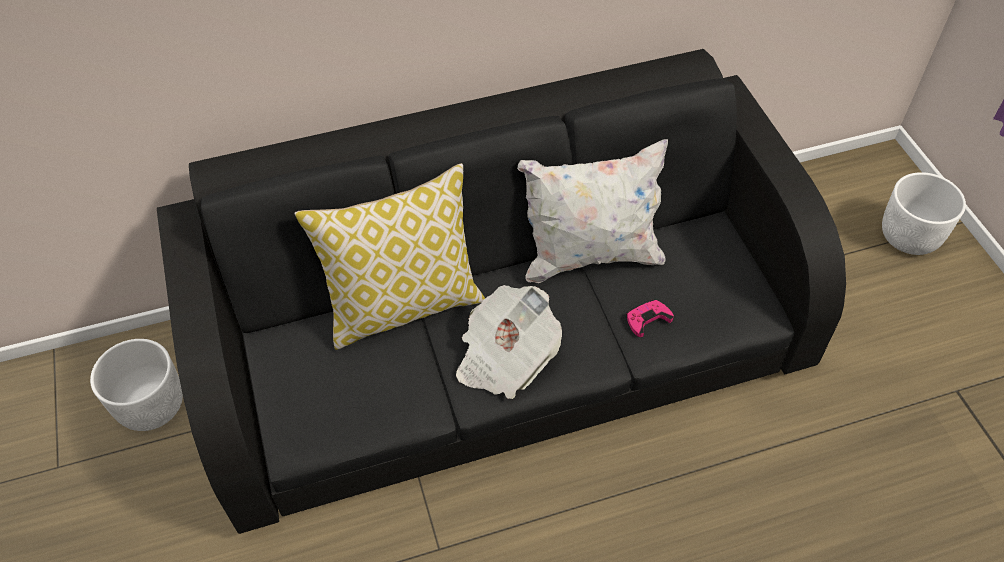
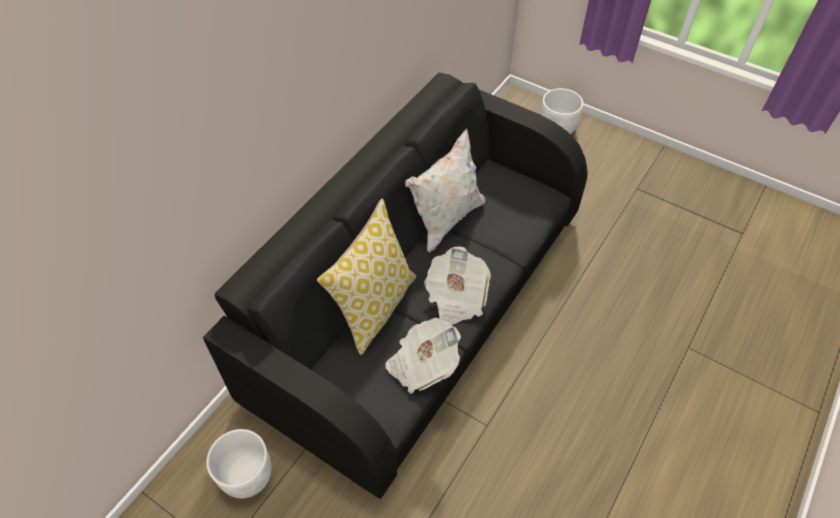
camera: 40 degrees left, 0 degrees up
pink game controller [626,299,674,337] -> none
none -> newspaper [385,318,461,394]

